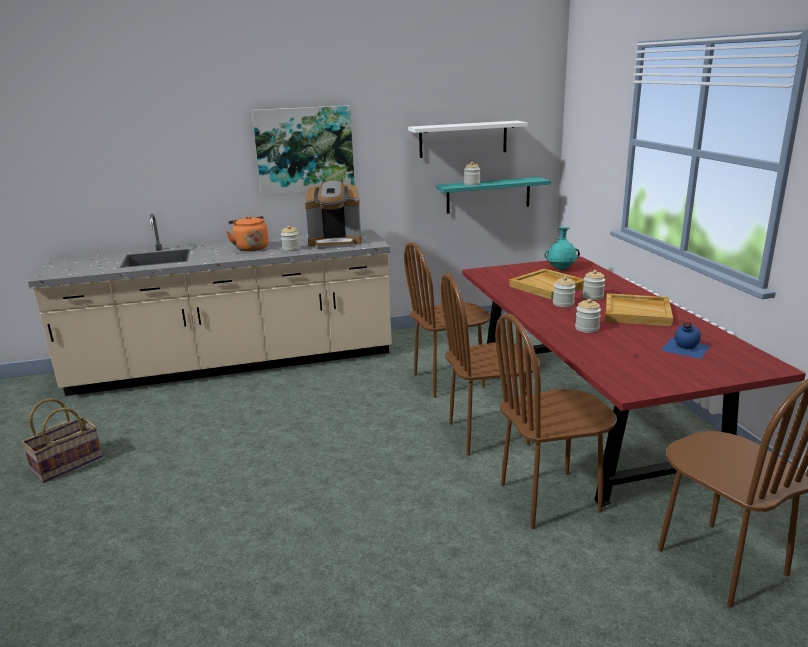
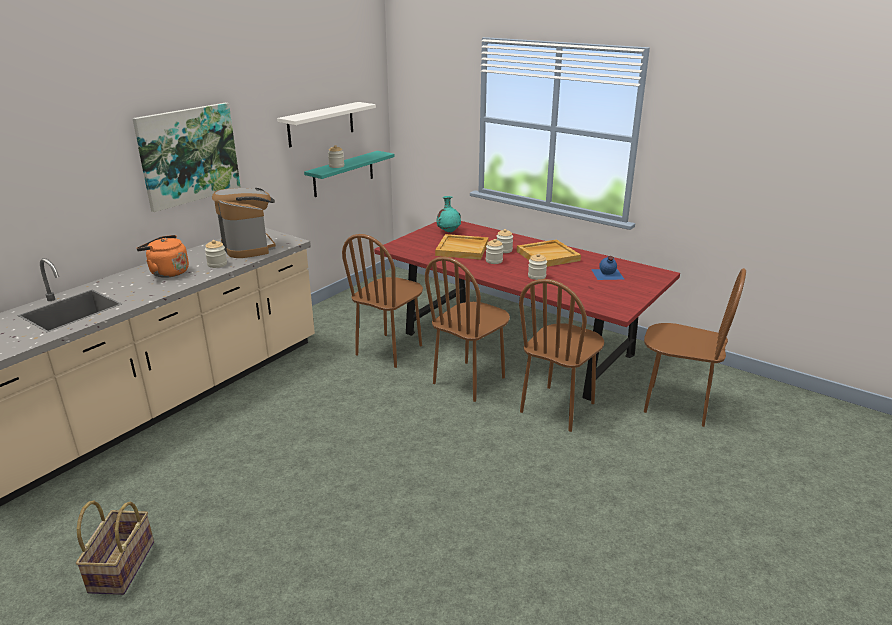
camera: 40 degrees left, 5 degrees up
coffee machine [305,180,362,248] -> coffee machine turned 75 degrees counterclockwise [212,188,276,258]

